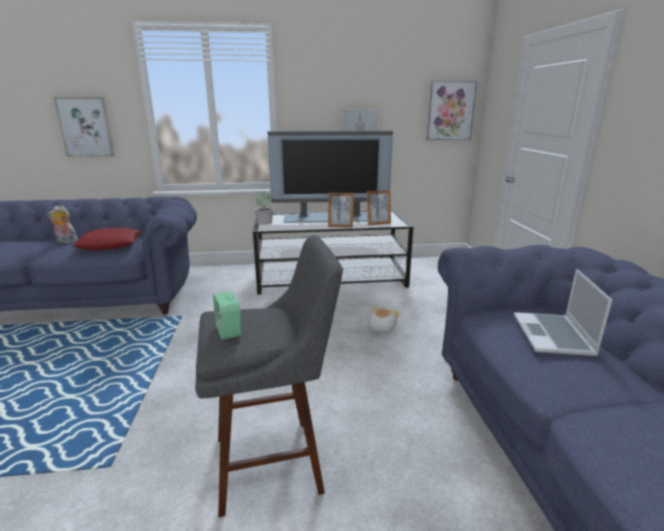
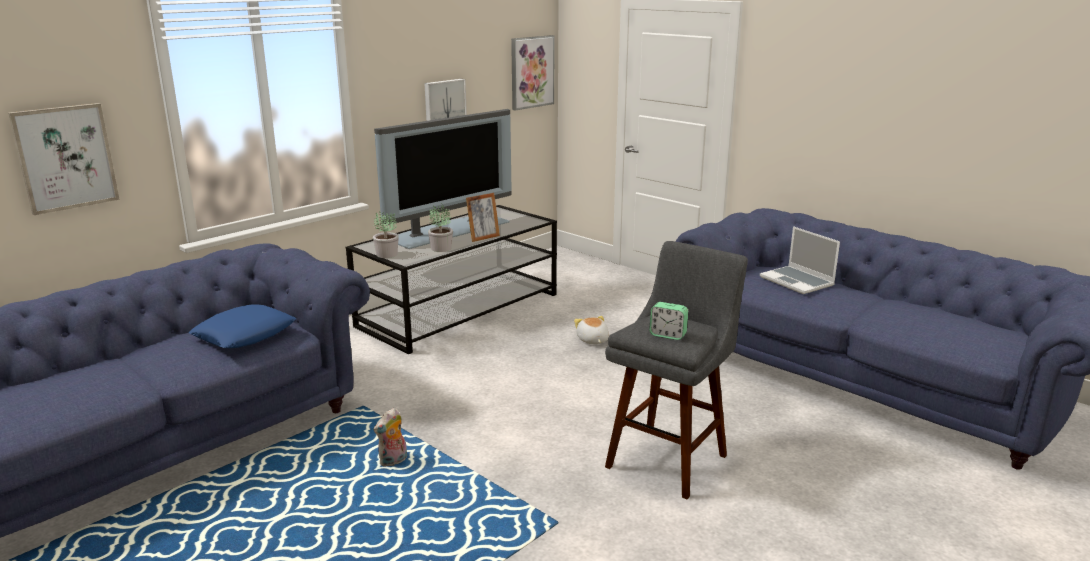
camera: 40 degrees left, 0 degrees up
plush toy [47,206,78,243] -> plush toy moved to [373,408,407,467]
red pillow [73,228,142,250] -> blue pillow [189,304,296,348]
picture frame [367,190,391,225] -> none
none -> potted plant [428,203,453,252]

